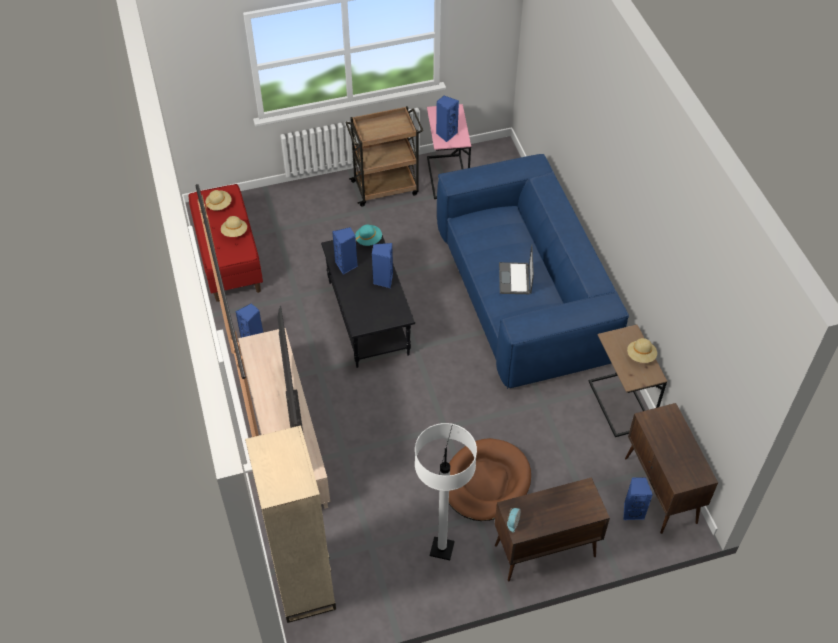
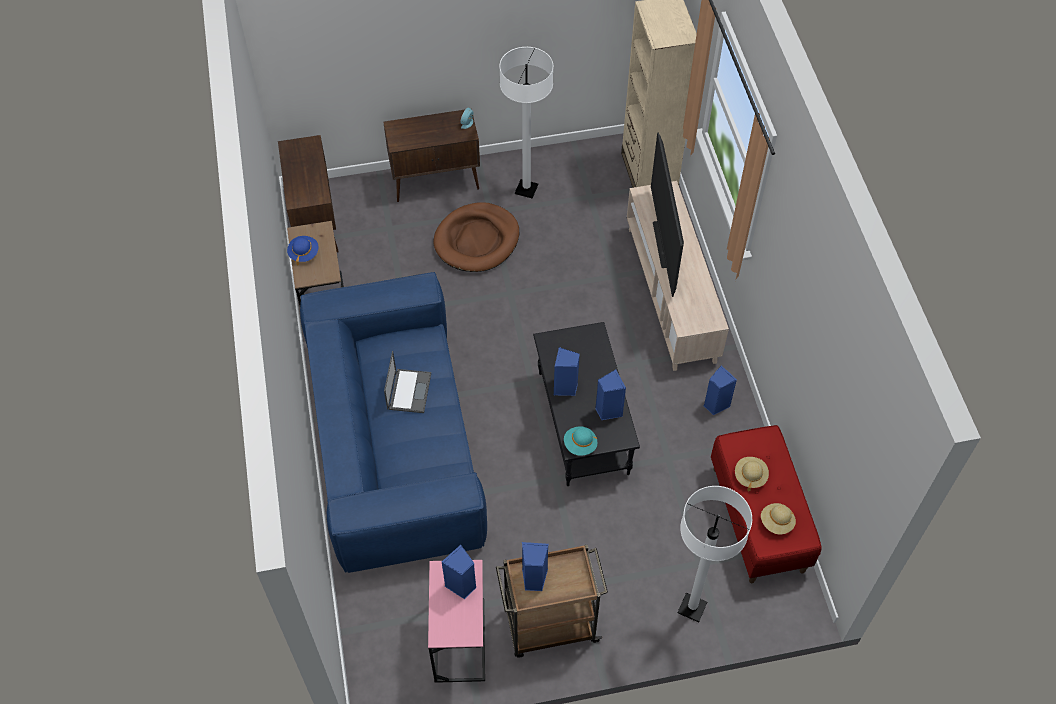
camera: 175 degrees left, 5 degrees up
blue speaker [623,477,653,520] -> blue speaker moved to [522,542,549,591]
beige hat [627,338,657,363] -> blue hat [287,236,318,266]
none -> white floor lamp [678,486,752,622]

